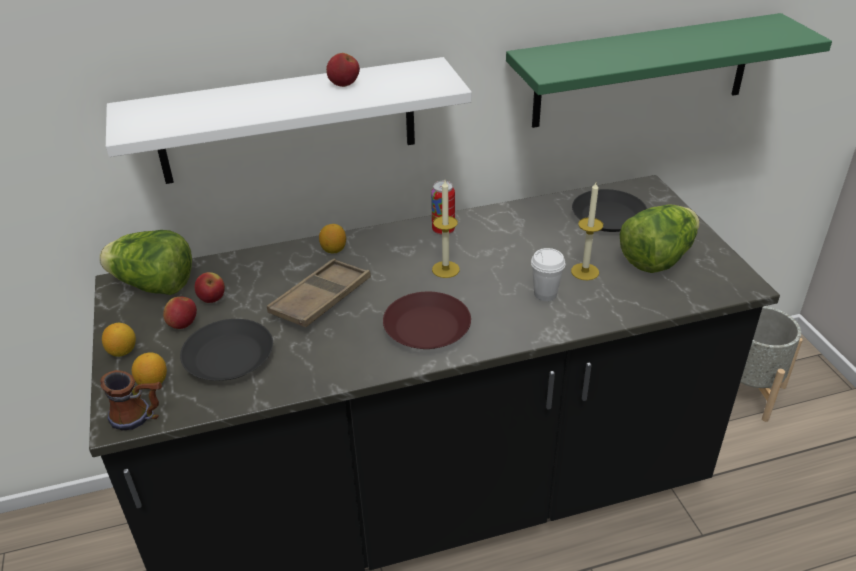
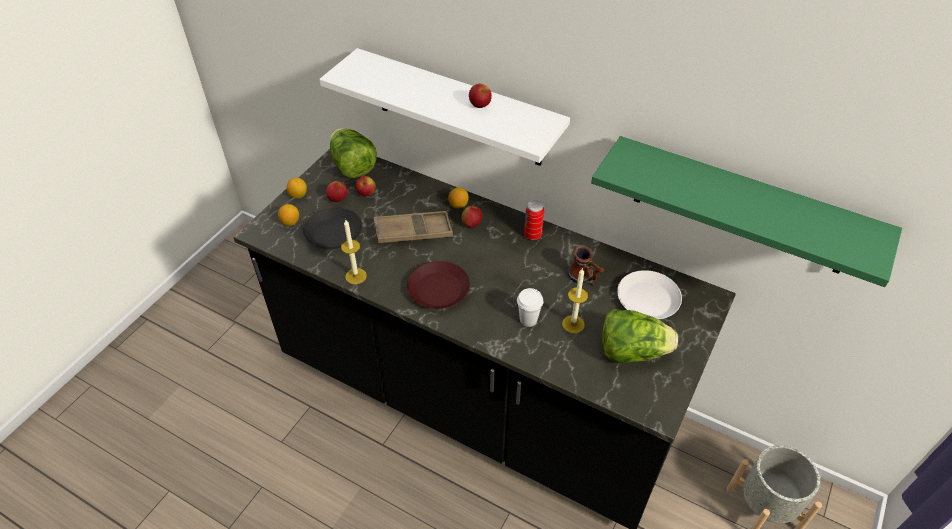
camera: 45 degrees right, 10 degrees up
mug [100,370,162,430] -> mug moved to [568,245,604,285]
candle [432,181,460,278] -> candle moved to [341,220,367,284]
black plate [572,189,647,232] -> white plate [617,270,682,319]
none -> apple [461,206,482,228]

